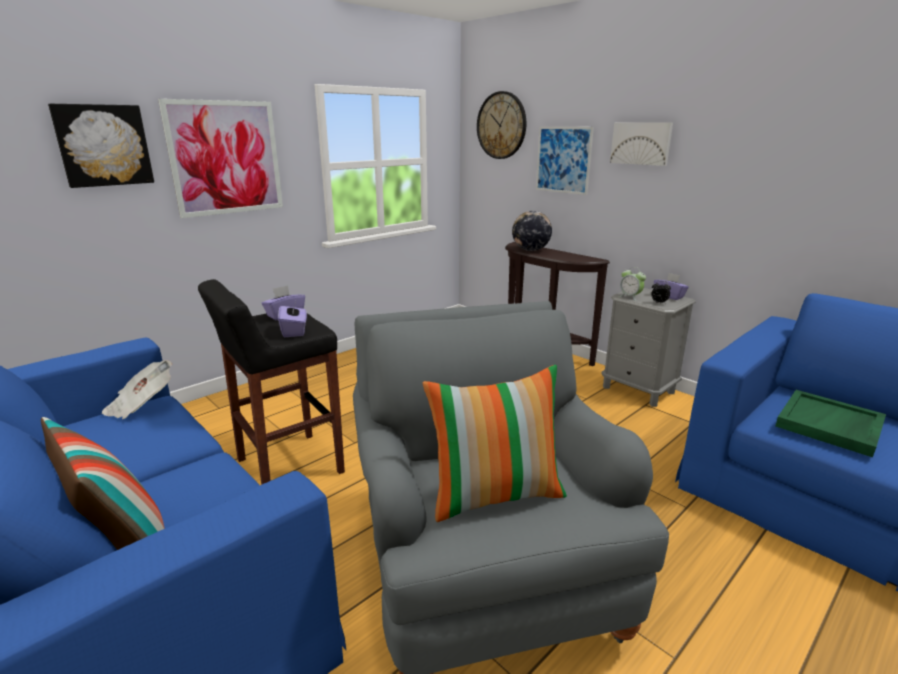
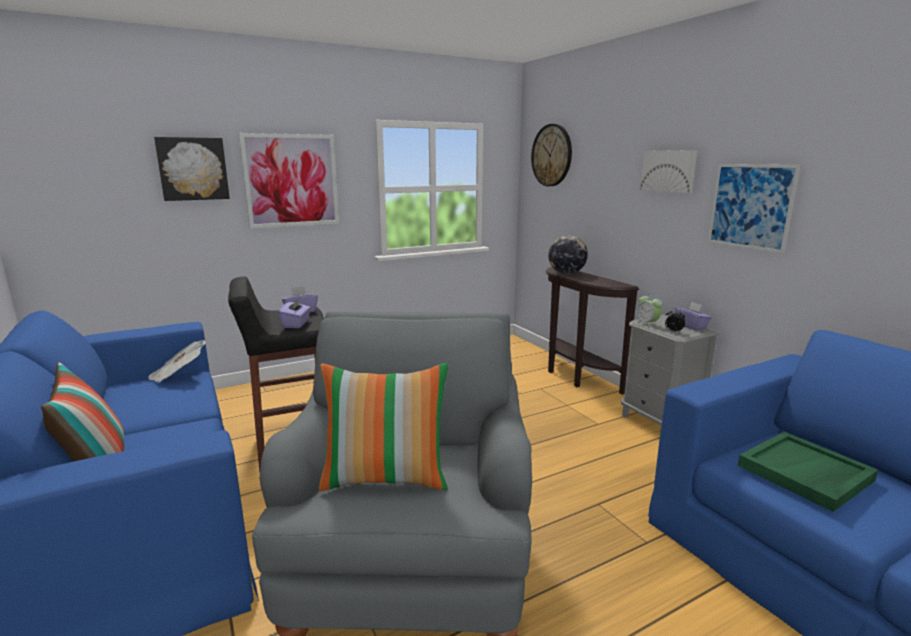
camera: 15 degrees right, 5 degrees down
picture [536,127,594,195] -> picture moved to [708,164,800,253]

